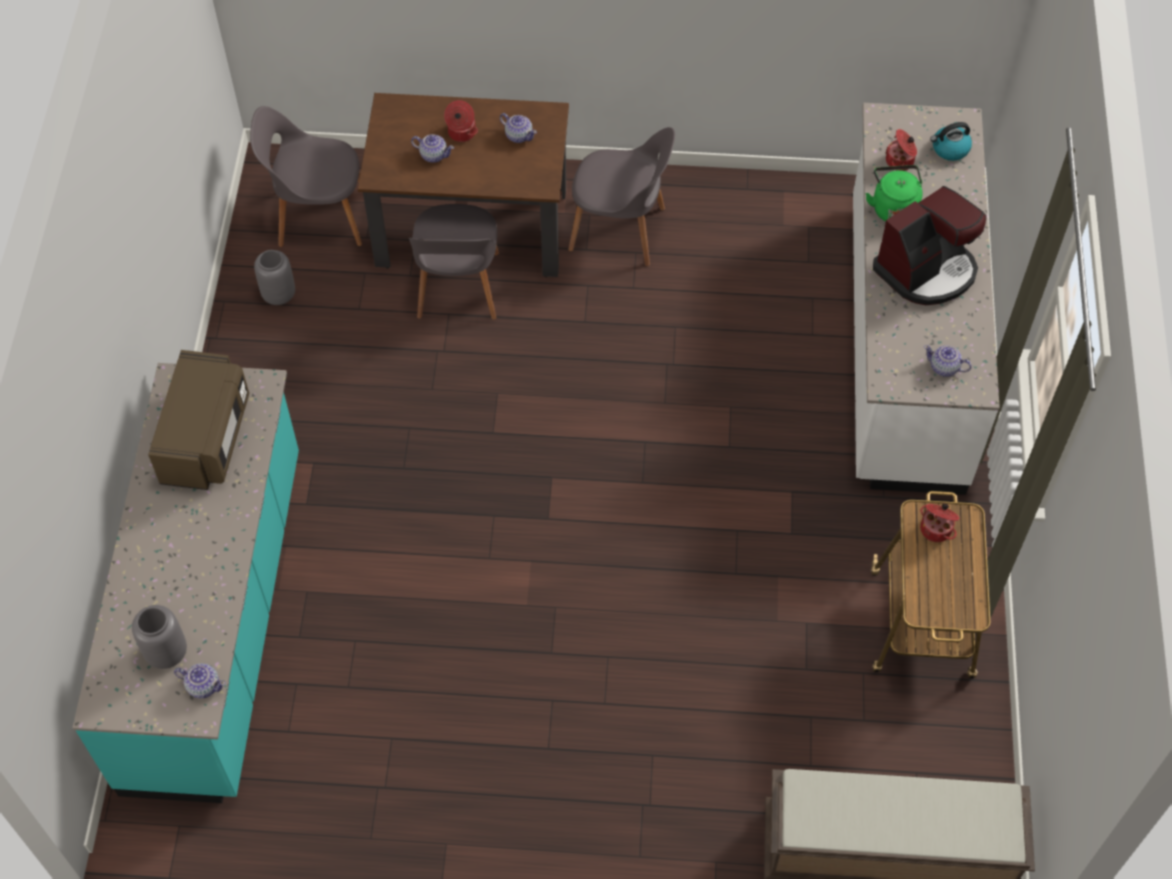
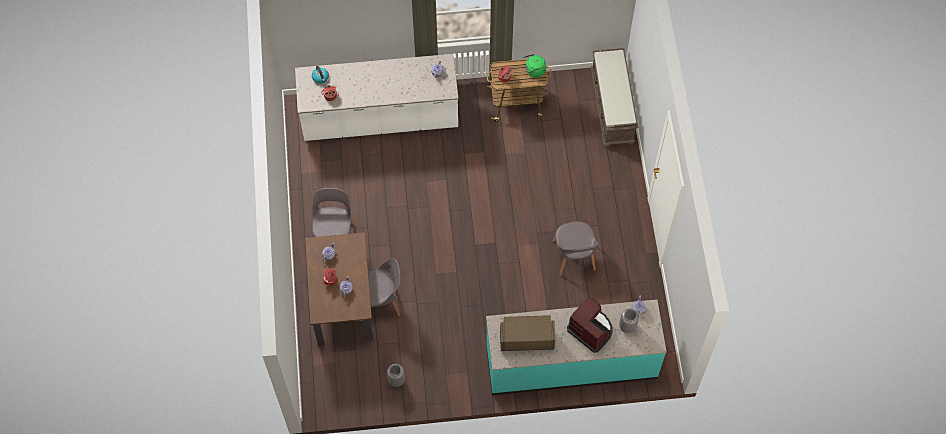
camera: 100 degrees left, 5 degrees up
grey chair [250,106,362,247] -> grey chair moved to [552,222,599,276]
green kettle [866,165,923,222] -> green kettle moved to [523,54,546,78]
coffee machine [873,186,986,305] -> coffee machine moved to [567,297,613,353]

